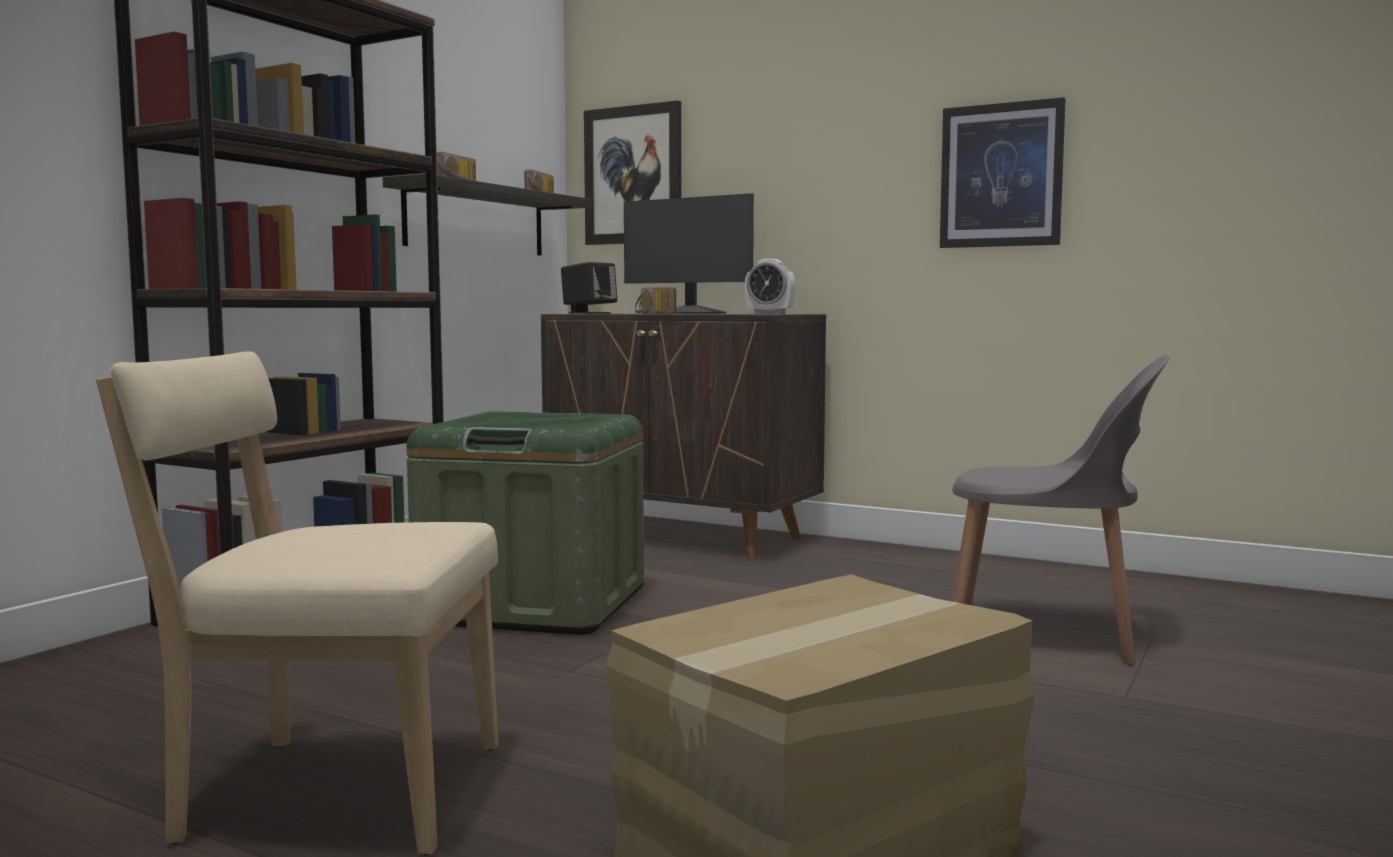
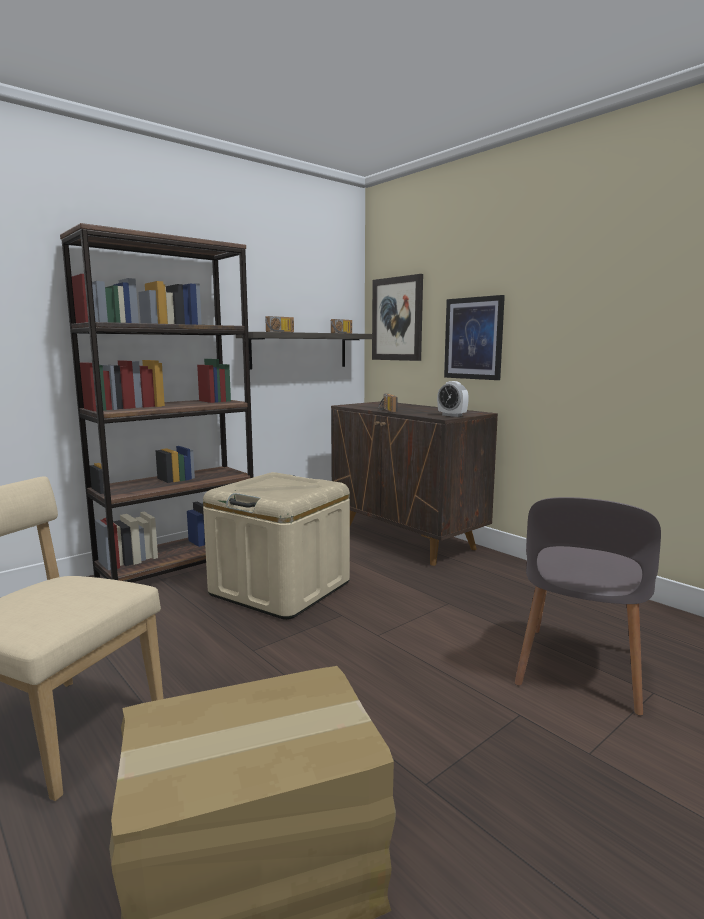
camera: 20 degrees right, 5 degrees up
green storage box [406,411,644,635] -> beige storage box [203,472,350,620]
black speaker [561,262,617,314] -> none
monitor [624,193,754,314] -> none
picture [940,97,1066,248] -> picture moved to [444,295,505,380]
grey chair [951,355,1170,665] -> grey chair turned 75 degrees clockwise [515,497,661,716]

